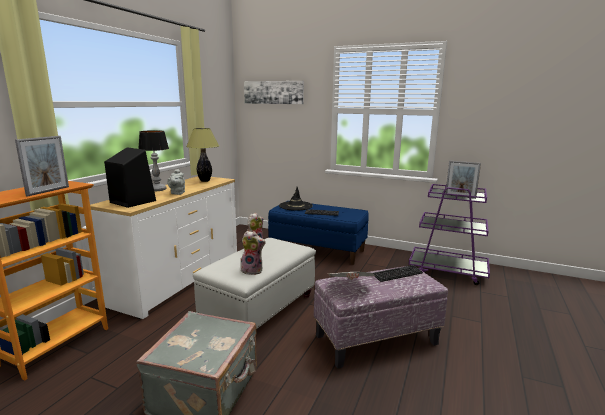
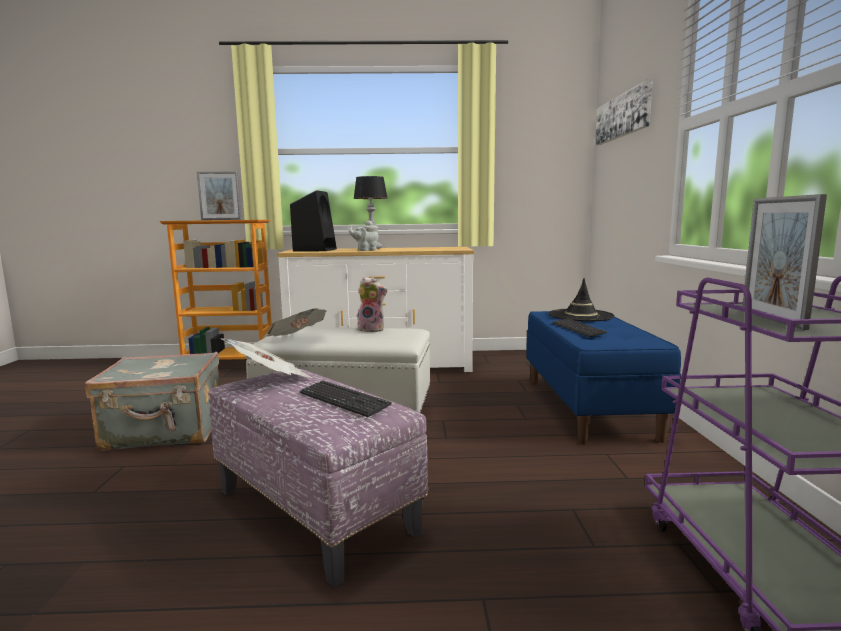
camera: 65 degrees right, 5 degrees down
table lamp [186,128,219,182] -> none
plush toy [241,231,266,275] -> newspaper [267,308,326,336]

